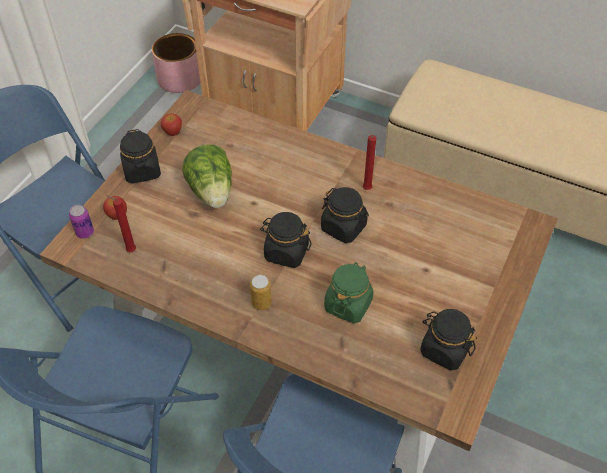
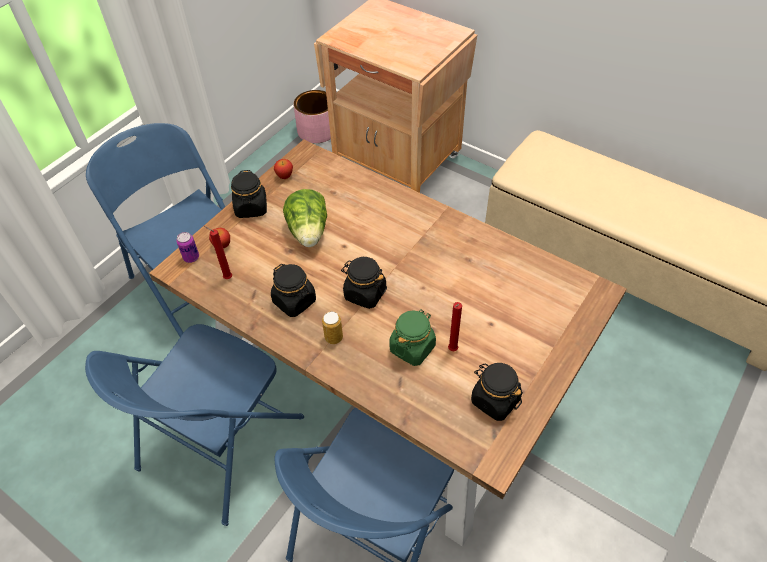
camera: 10 degrees right, 0 degrees up
black jar [321,187,369,243] -> black jar moved to [271,264,316,317]
red candle [363,135,376,190] -> red candle moved to [448,302,462,351]

